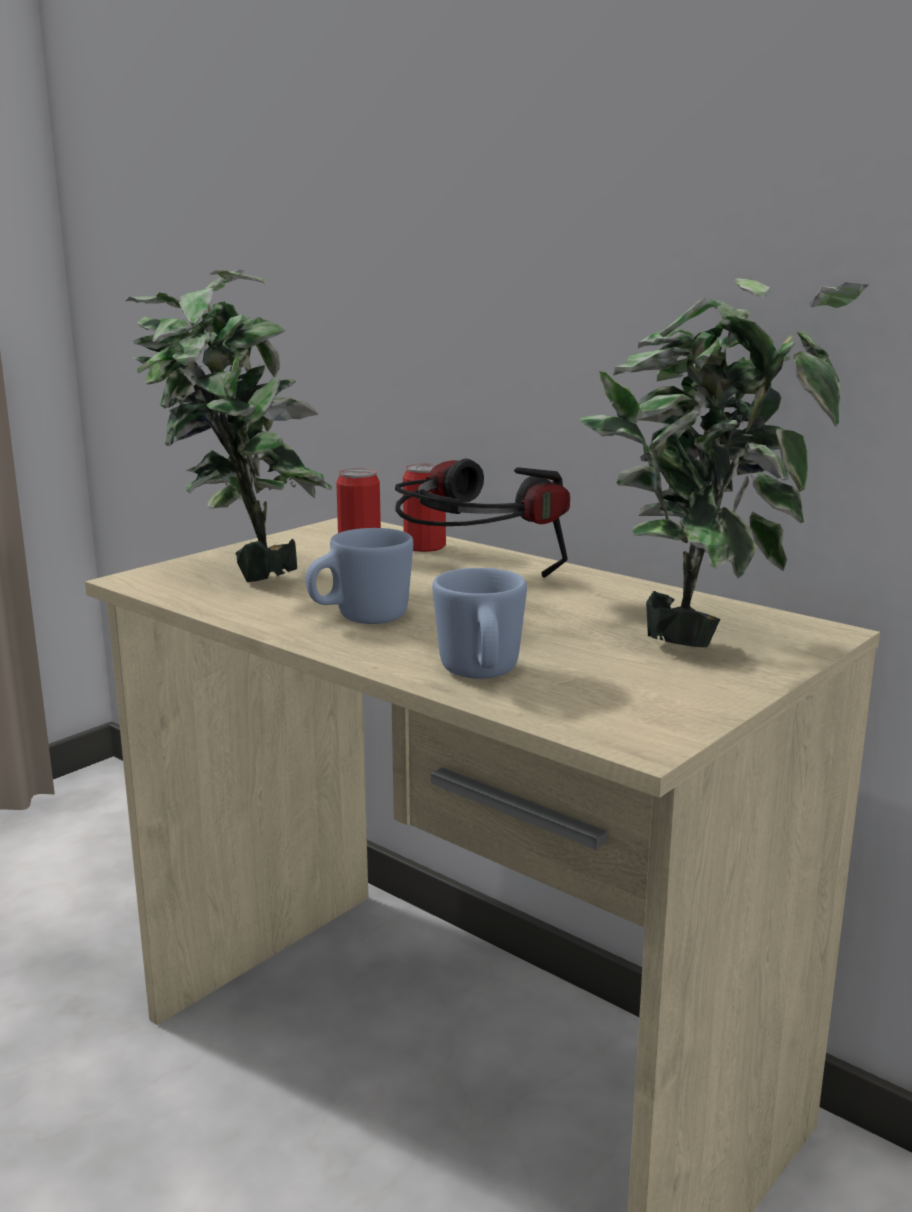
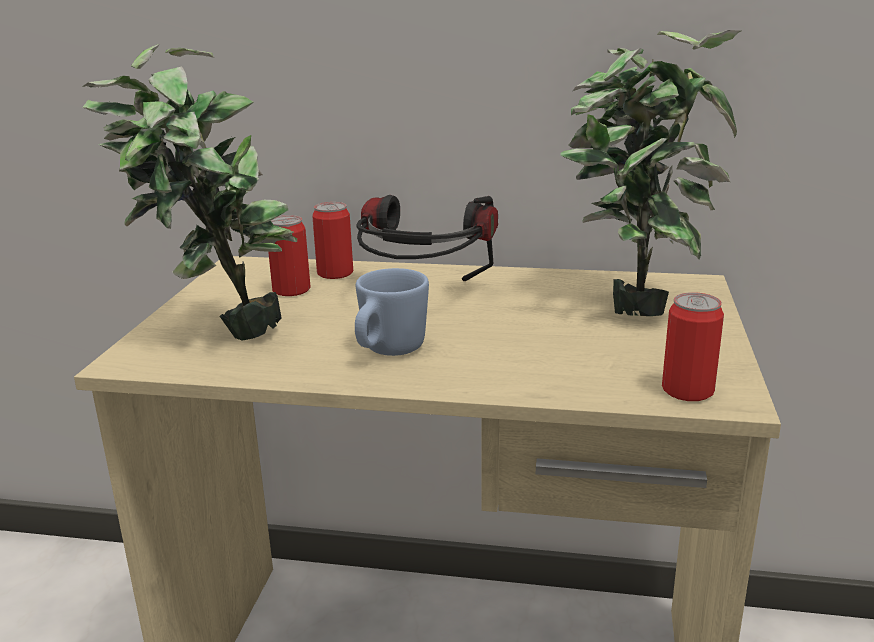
camera: 30 degrees left, 5 degrees up
blue mug [432,568,527,679] -> none
none -> can [662,292,724,401]

